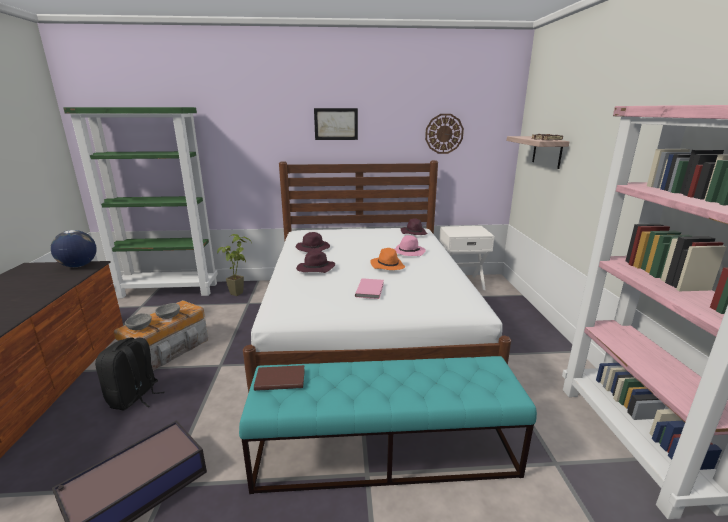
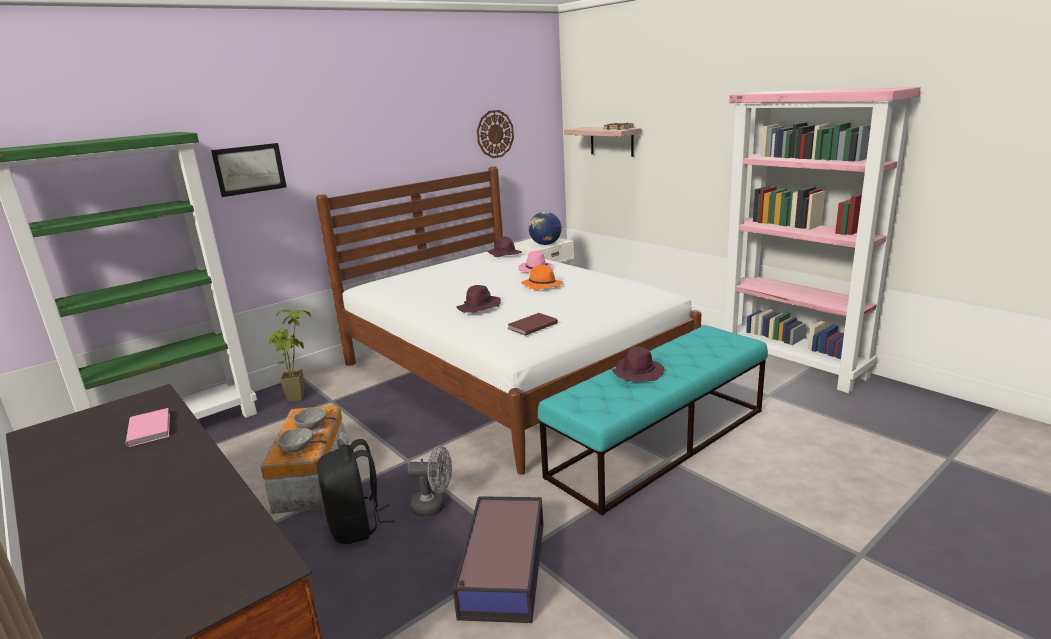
camera: 35 degrees left, 0 degrees up
globe [51,230,97,267] -> globe moved to [529,212,562,245]
brown book [254,365,305,391] -> brown book moved to [507,313,558,336]
purple hat [296,232,330,252] -> purple hat moved to [612,347,664,382]
picture [314,108,358,140] -> picture moved to [211,143,287,197]
pink book [355,278,384,299] -> pink book moved to [126,408,170,447]
none -> grey fan [407,446,452,517]

